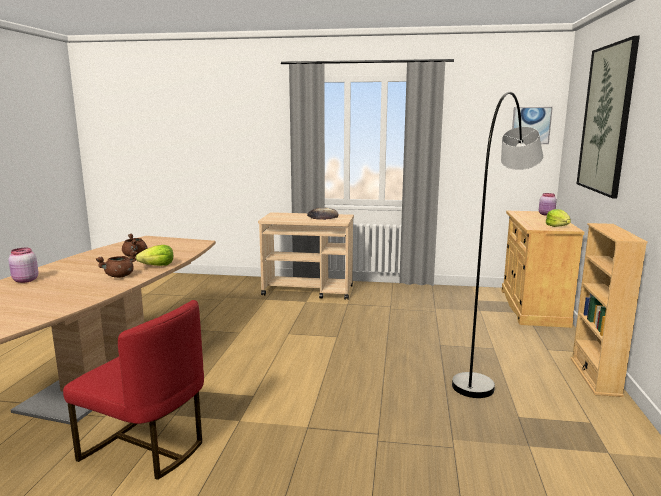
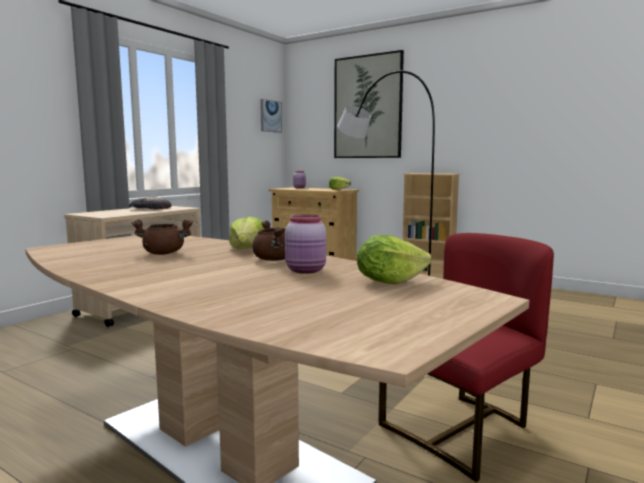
camera: 65 degrees left, 5 degrees down
pink jar [9,248,39,283] -> pink jar moved to [285,214,326,274]
none -> lettuce [357,235,431,284]

